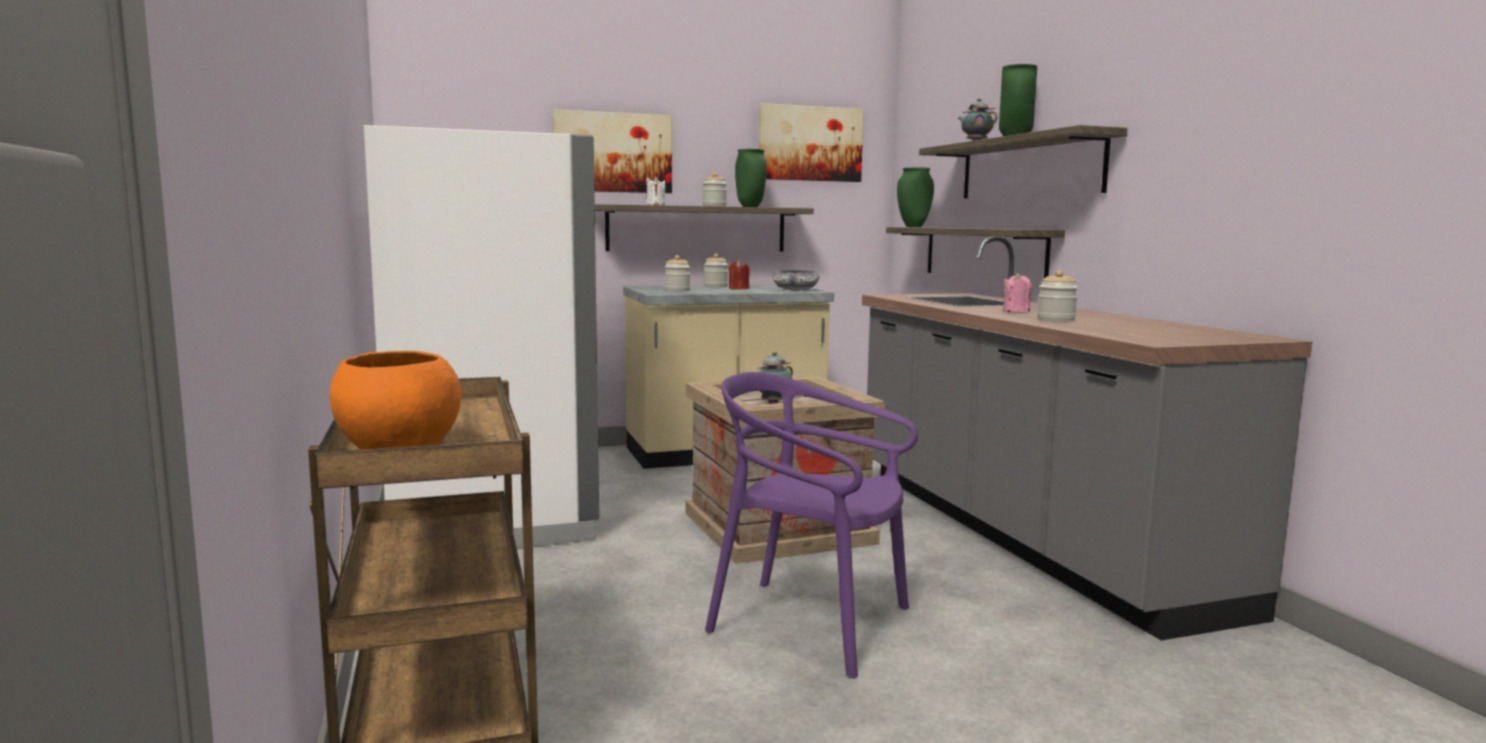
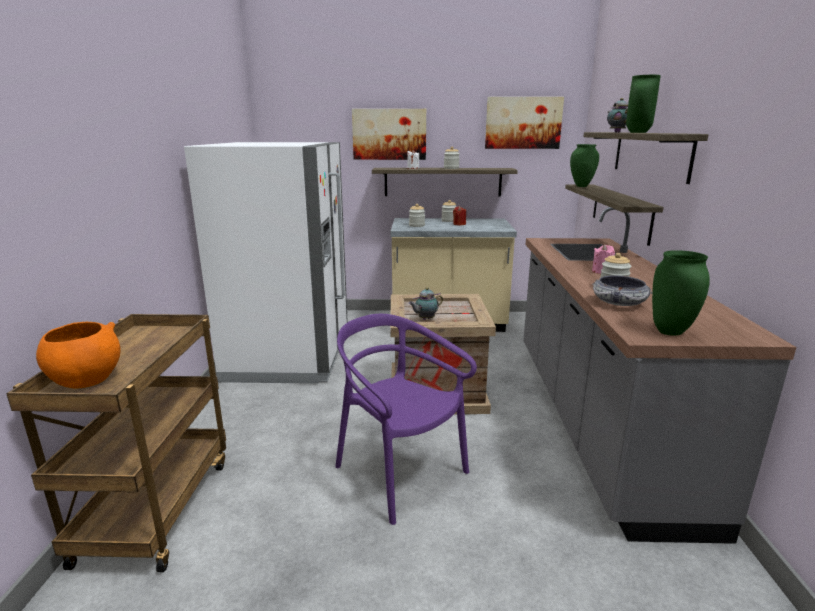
camera: 20 degrees right, 10 degrees up
green vase [735,149,767,207] -> green vase moved to [652,250,710,336]
bowl [772,270,820,291] -> bowl moved to [592,275,652,306]

